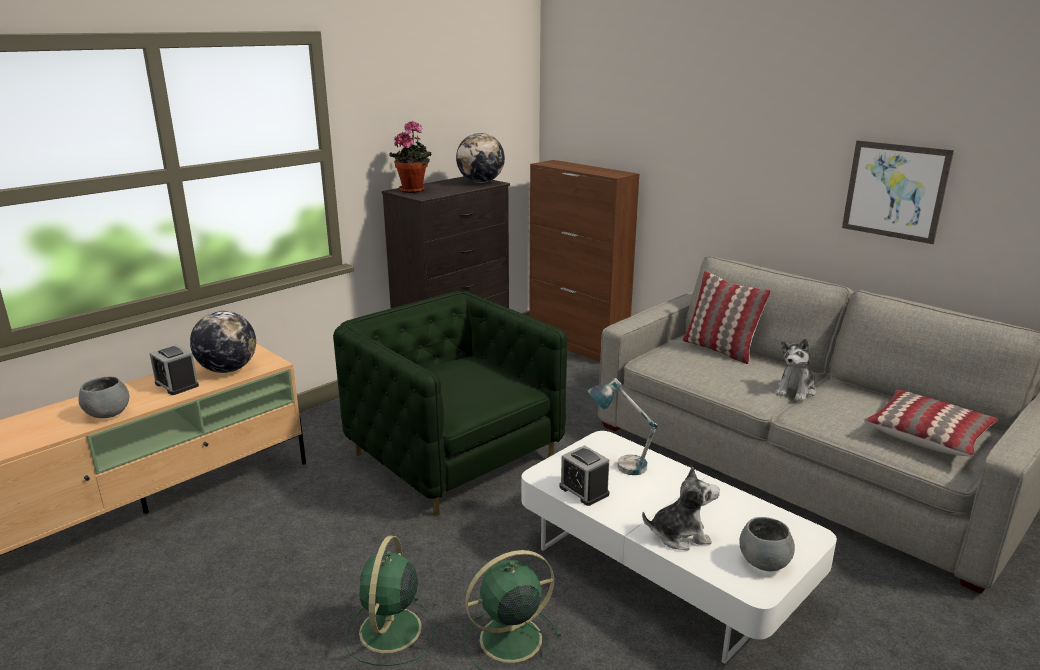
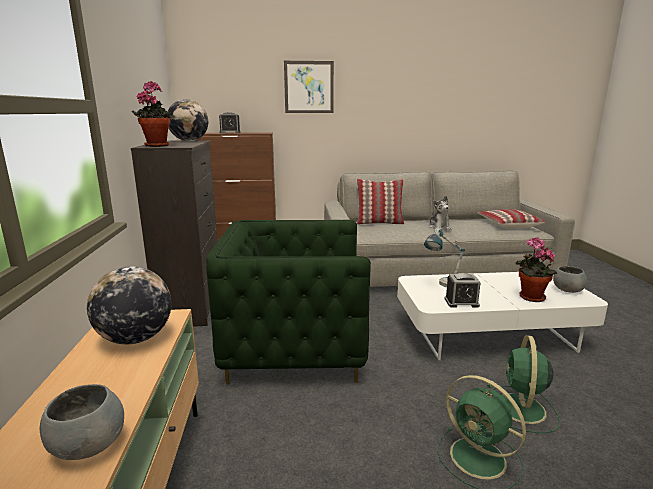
camera: 50 degrees left, 5 degrees down
alarm clock [149,345,199,395] -> alarm clock moved to [219,112,241,133]
plush toy [642,467,720,550] -> potted plant [516,237,557,302]
picture [842,140,954,244] -> picture moved to [284,61,334,113]

